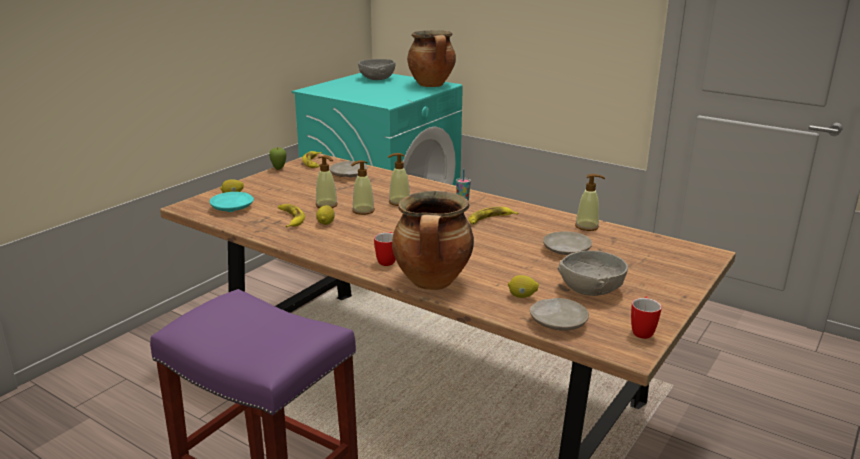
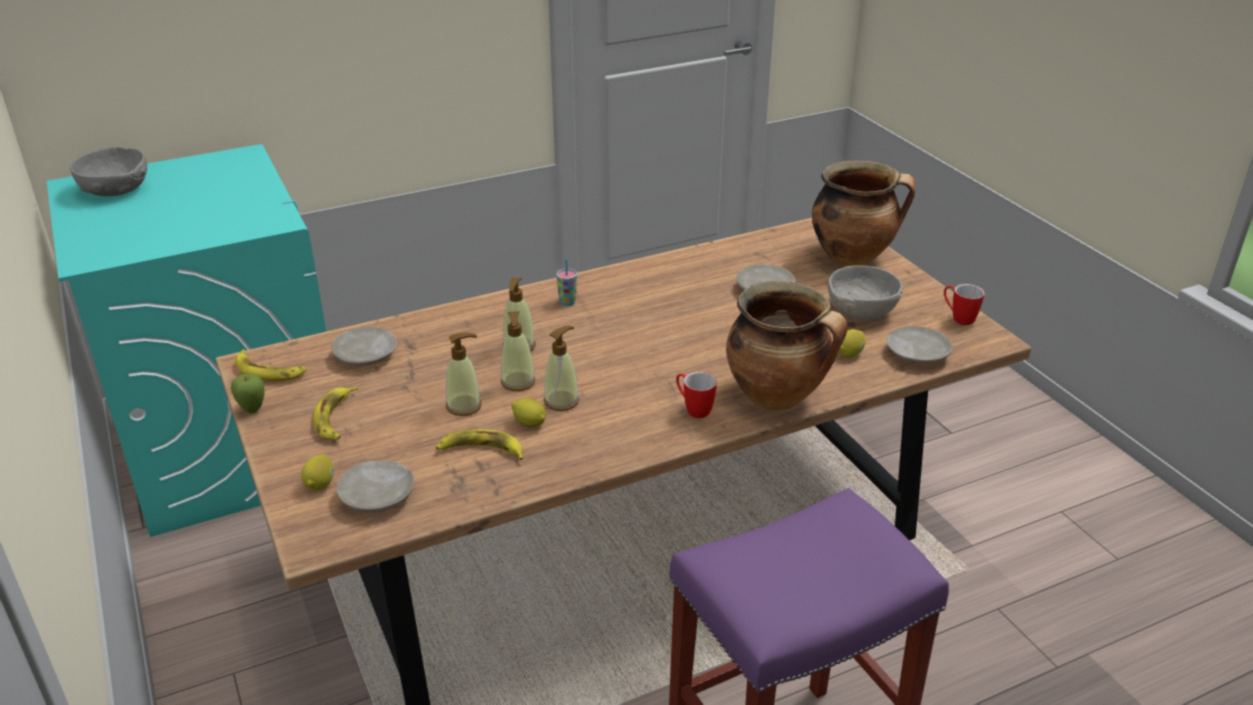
camera: 60 degrees left, 10 degrees up
turquoise plate [210,192,254,212] -> beige plate [336,461,414,512]
cooking pot [407,30,456,87] -> cooking pot moved to [812,160,915,267]
banana [468,207,518,224] -> banana moved to [313,386,358,440]
soap dispenser [575,174,605,231] -> soap dispenser moved to [544,326,579,411]

